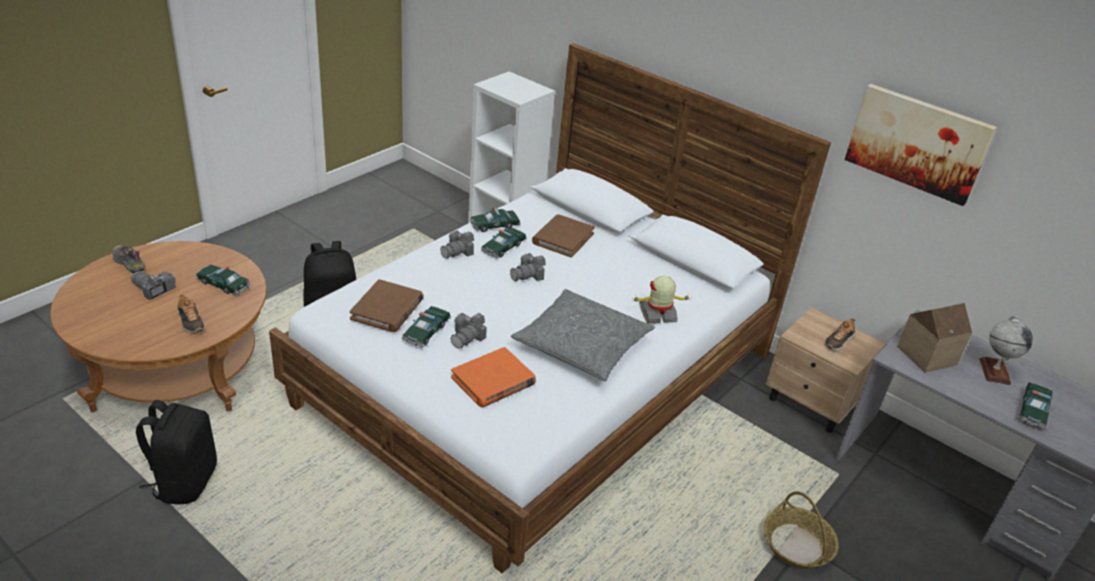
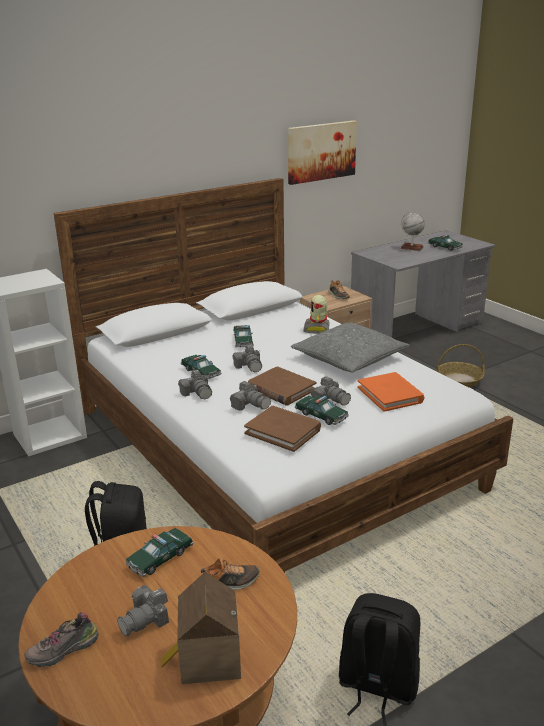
camera: 70 degrees left, 10 degrees down
toy car [470,207,520,232] -> toy car moved to [233,325,254,347]
brown book [532,214,595,258] -> brown book moved to [248,366,316,406]
toy house [897,303,972,373] -> toy house moved to [161,572,241,684]
none -> camera [230,381,271,411]

